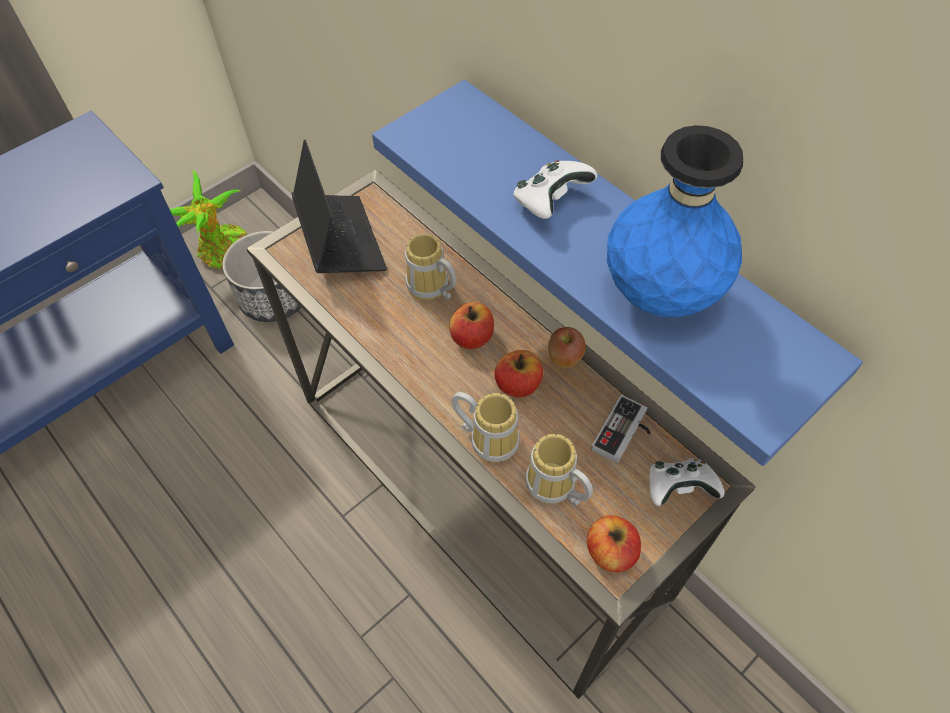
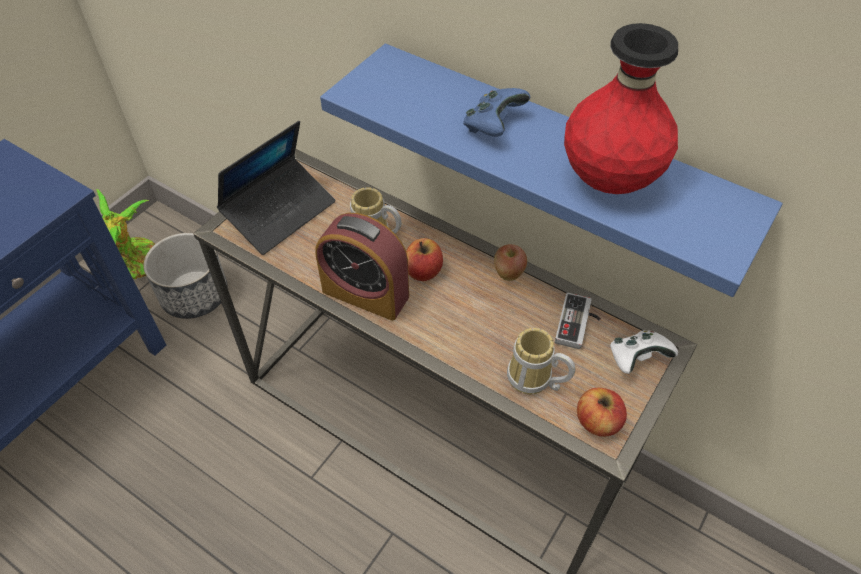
camera: 15 degrees left, 5 degrees down
laptop [292,140,387,273] -> laptop turned 75 degrees clockwise [217,121,335,255]
mug [451,392,520,463] -> none
apple [494,350,543,397] -> none
white game controller [513,160,597,219] -> blue game controller [463,88,530,137]
blue vase [607,125,743,318] -> red vase [564,23,678,194]
none -> alarm clock [315,213,409,321]

